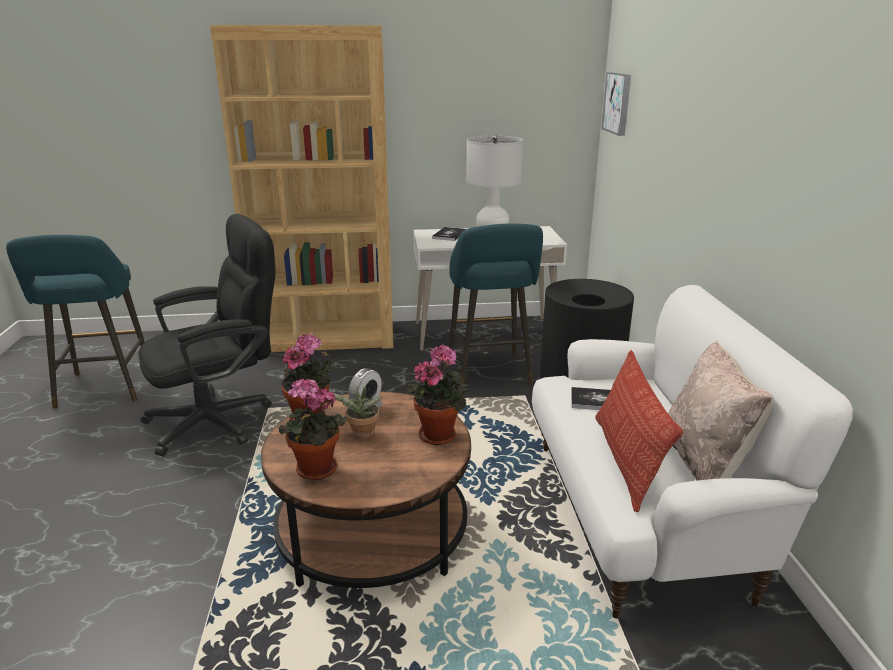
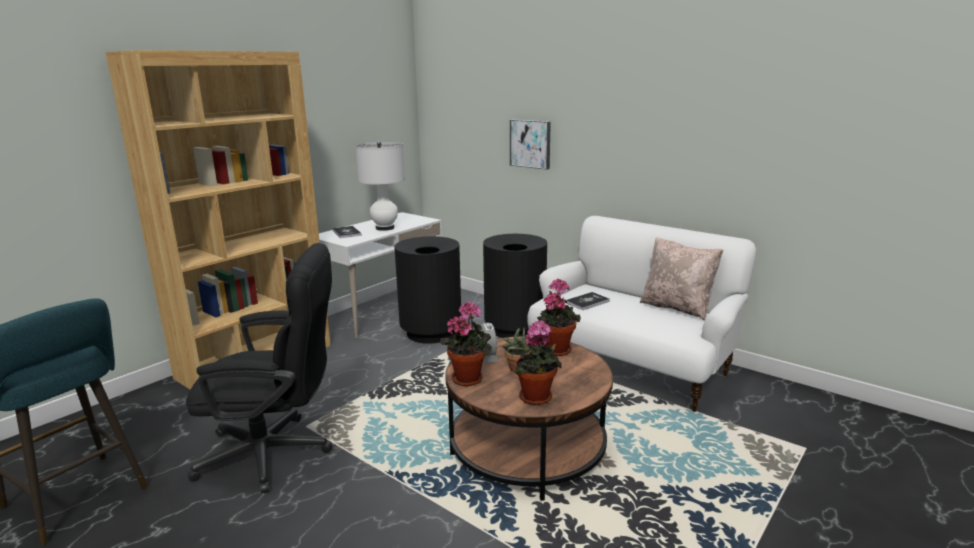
camera: 45 degrees left, 5 degrees down
black office chair [138,214,276,456] -> black office chair turned 75 degrees clockwise [186,243,333,494]
turquoise stool [449,224,543,384] -> black trash can [394,236,461,344]
pillow [595,350,683,512] -> none
picture [601,72,631,136] -> picture moved to [510,120,551,170]

